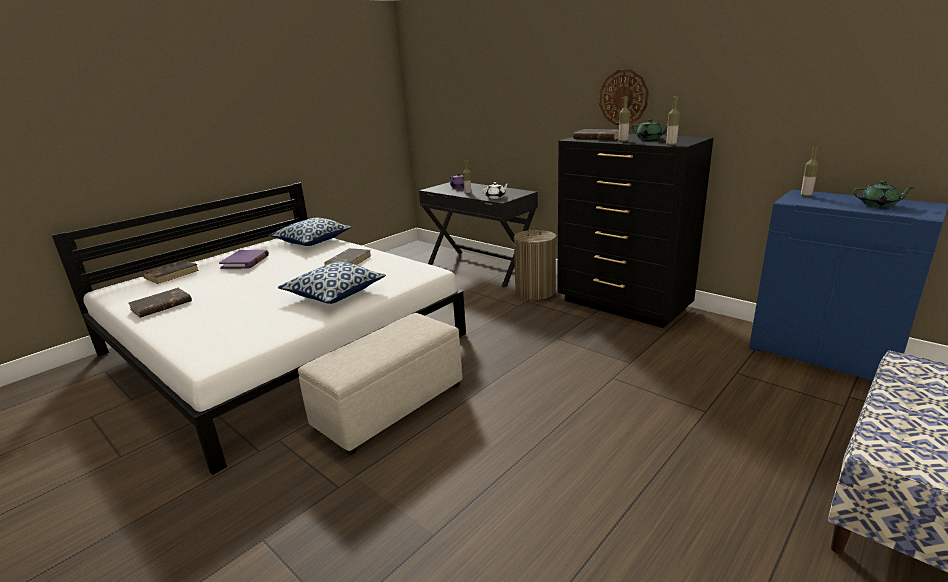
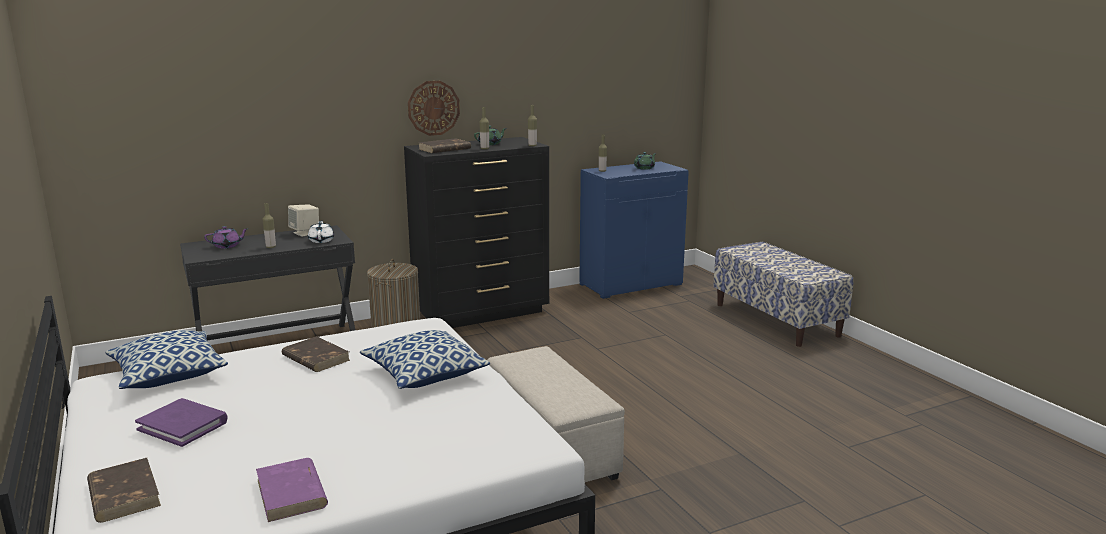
camera: 70 degrees left, 5 degrees down
brown book [128,288,192,318] -> purple book [256,458,328,522]
none -> beige speaker [288,204,319,237]

